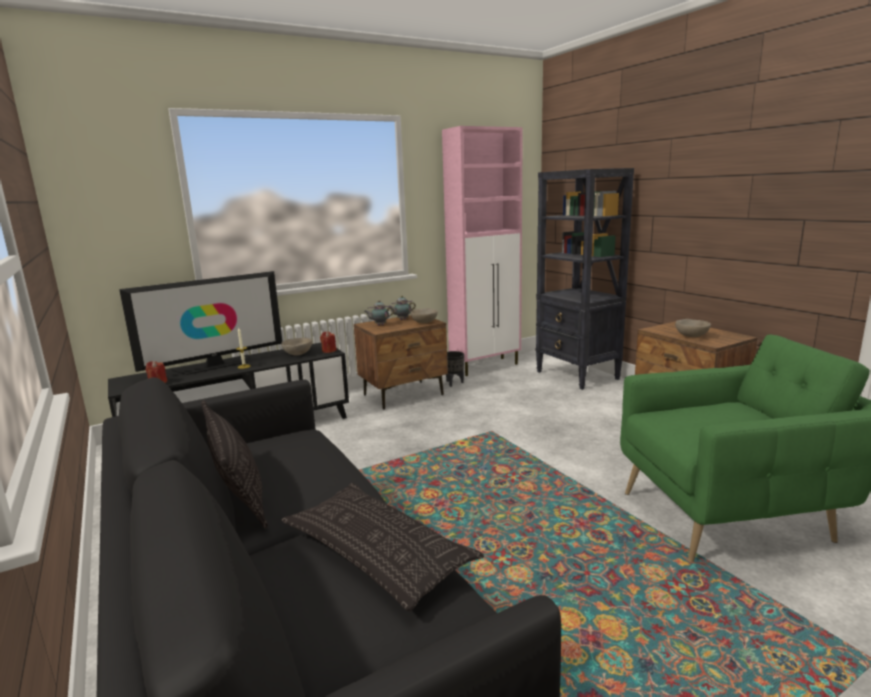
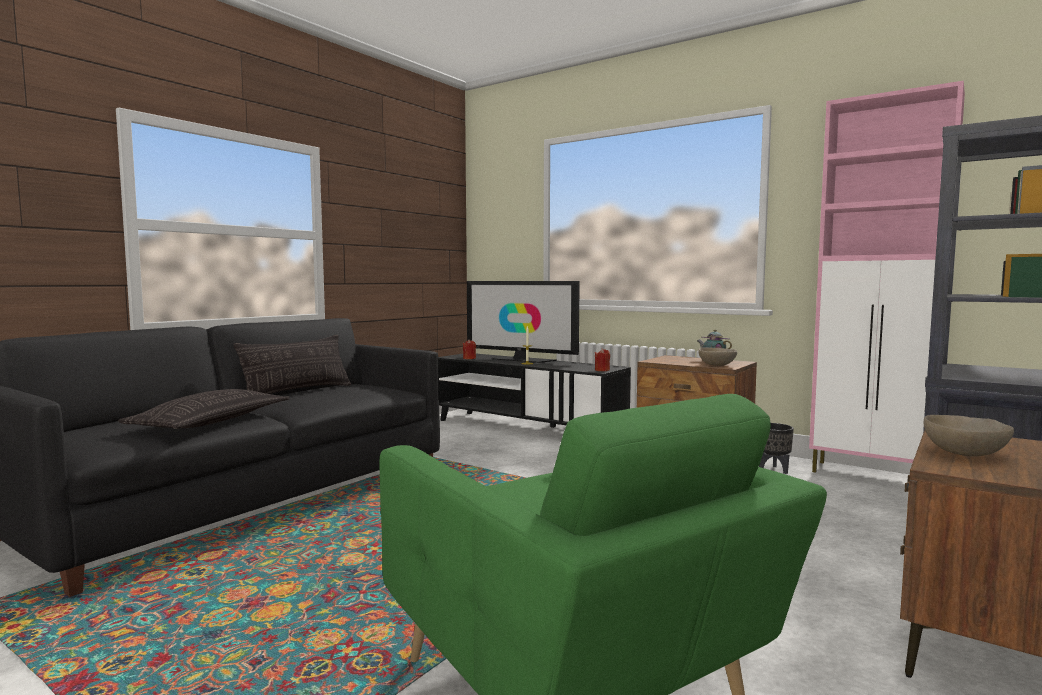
camera: 65 degrees right, 10 degrees down
beige bowl [281,338,312,356] -> none
teapot [364,300,394,325] -> none

